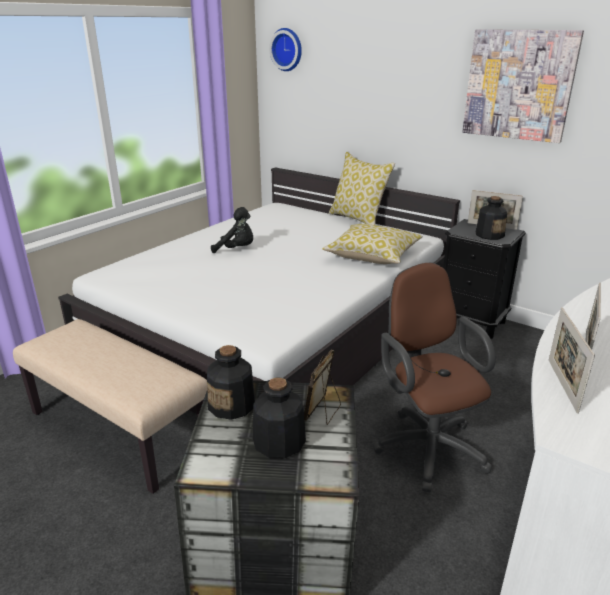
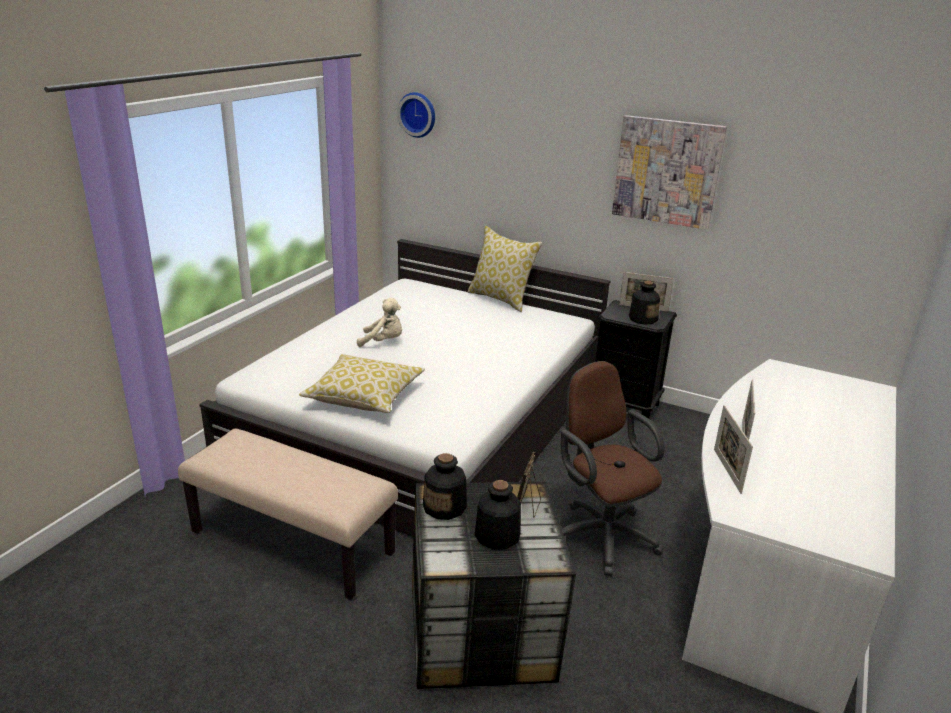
camera: 10 degrees left, 0 degrees up
black plush toy [211,207,253,253] -> beige plush toy [357,298,402,347]
pillow [322,224,423,264] -> pillow moved to [299,354,425,413]

